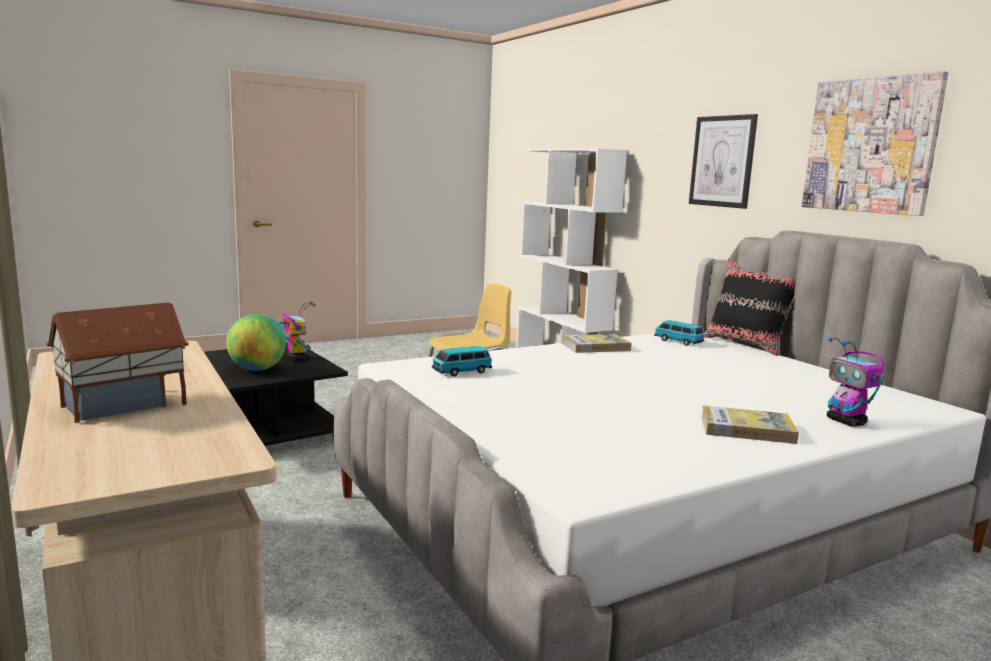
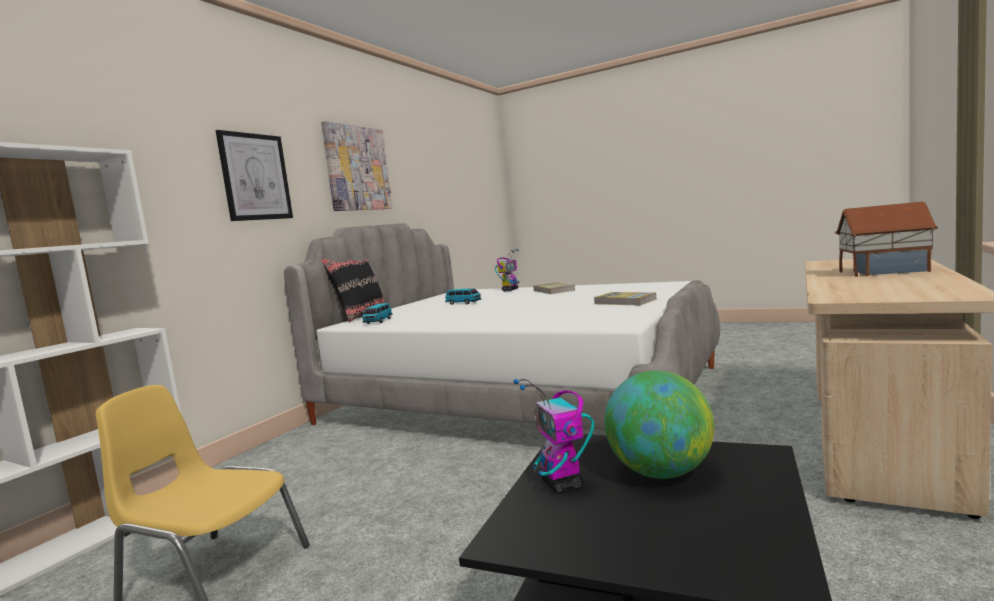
camera: 120 degrees left, 5 degrees down
toy robot [279,302,315,361] -> toy robot turned 45 degrees counterclockwise [514,379,594,493]
toy car [432,346,492,377] -> toy car moved to [445,288,482,305]
book [562,334,631,353] -> book moved to [594,292,657,305]

